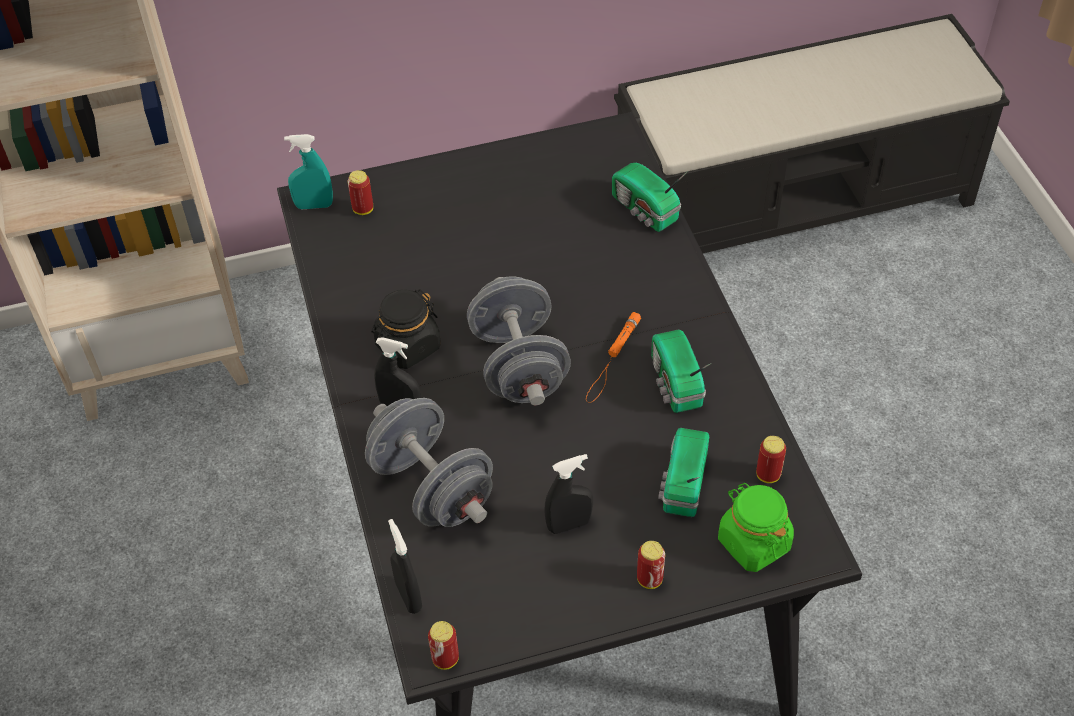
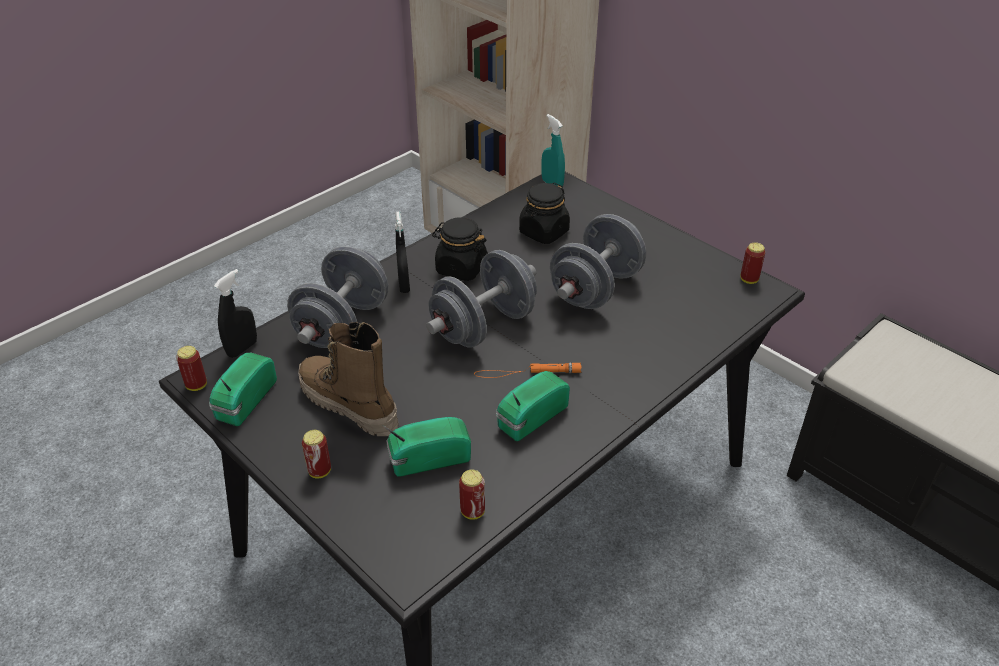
camera: 60 degrees right, 10 degrees down
can [348,170,373,215] -> can moved to [740,242,765,284]
black spray bottle [544,454,593,534] -> boot [298,322,399,436]
radio [612,163,688,232] -> radio moved to [209,353,277,426]
green jar [718,483,794,572] -> none
none -> black jar [519,183,570,244]
none -> grey dumbbell [550,214,646,309]

